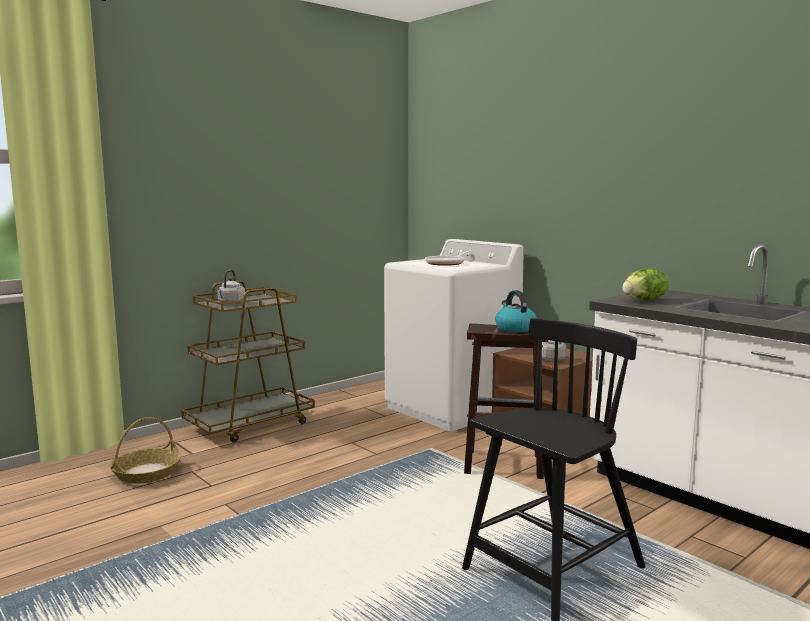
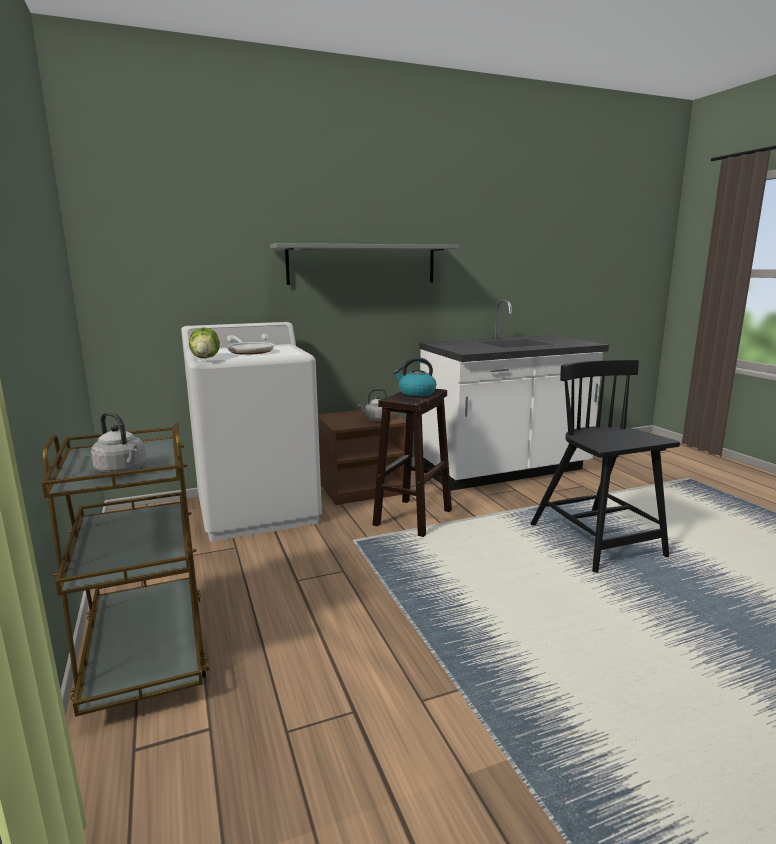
camera: 70 degrees left, 5 degrees up
basket [109,417,181,484] -> none
lettuce [622,268,669,300] -> lettuce moved to [189,327,220,358]
none -> grey shelf [270,243,459,285]

